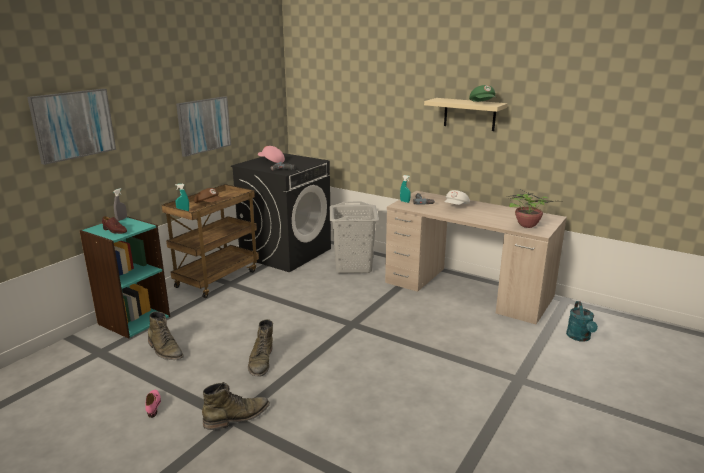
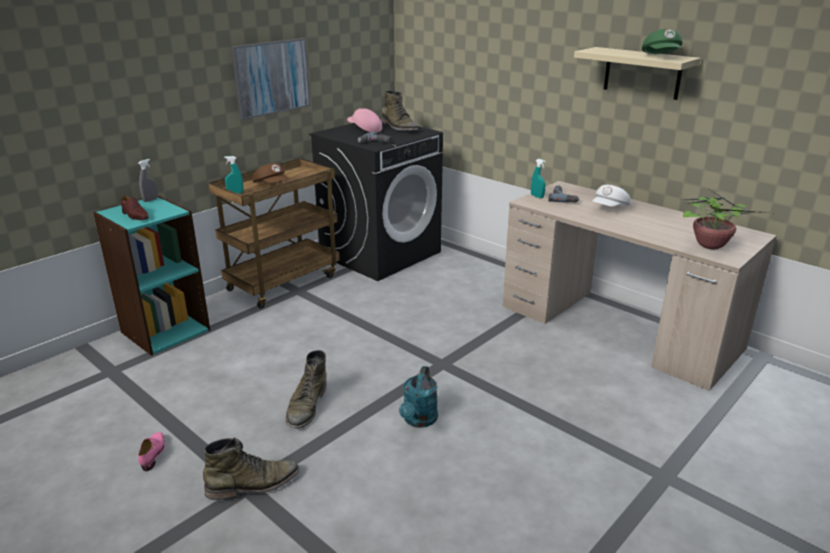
camera: 10 degrees right, 5 degrees up
picture [27,89,116,165] -> none
green boot [148,311,184,360] -> green boot moved to [381,90,419,130]
grey laundry basket [330,202,379,274] -> none
turquoise watering can [566,301,598,342] -> turquoise watering can moved to [399,366,438,428]

